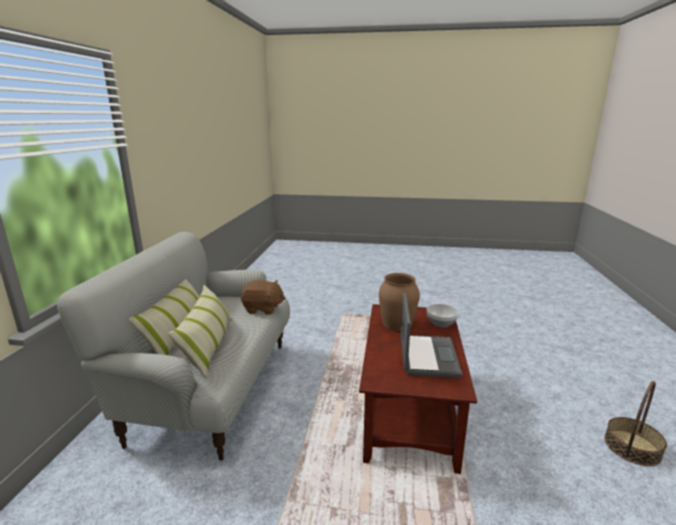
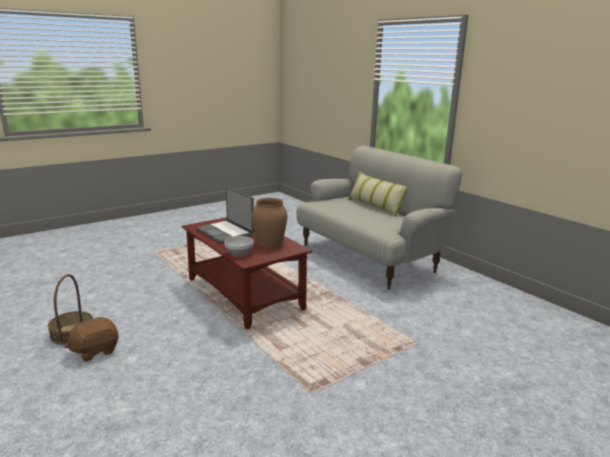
camera: 135 degrees right, 0 degrees up
pillow [168,284,232,378] -> none
brown plush toy [241,280,285,315] -> brown plush toy moved to [65,317,119,361]

